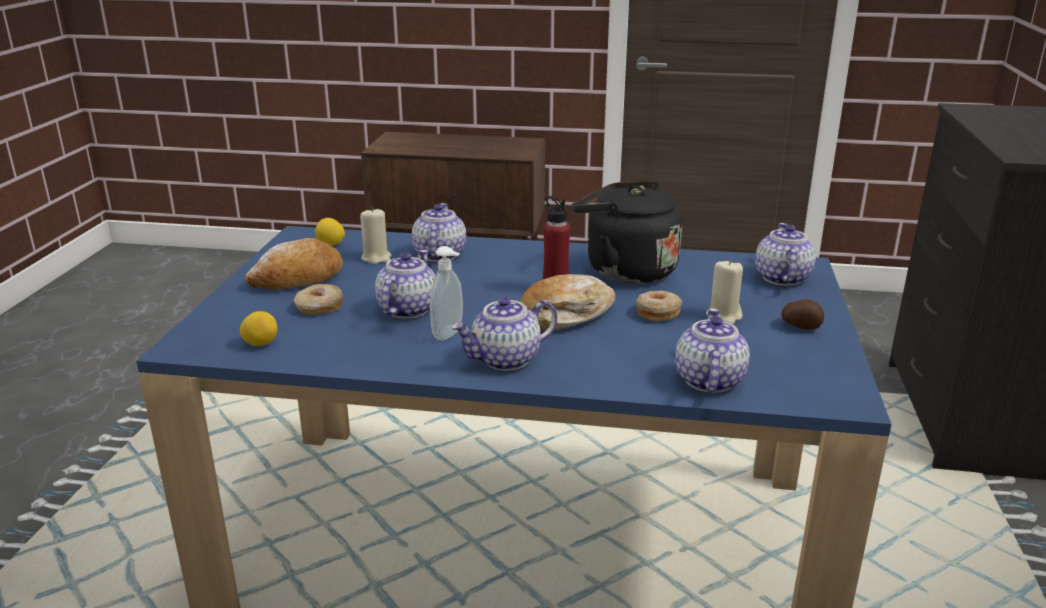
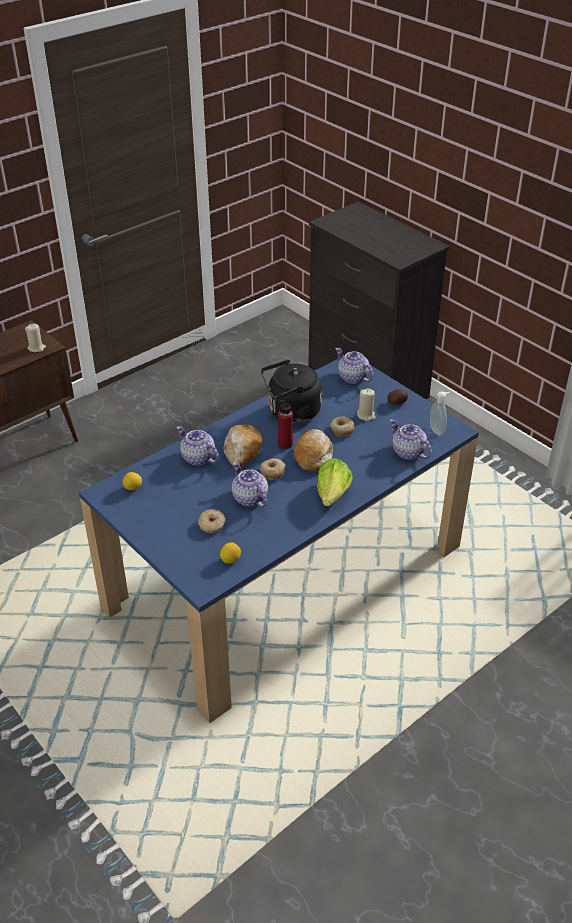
camera: 50 degrees left, 15 degrees up
bread [245,238,343,290] -> bread moved to [223,424,262,467]
beige candle [360,207,392,264] -> beige candle moved to [25,324,46,352]
soap dispenser [430,246,463,340] -> soap dispenser moved to [430,392,449,436]
teapot [451,297,557,371] -> lettuce [317,458,353,506]
none -> donut [260,458,285,480]

